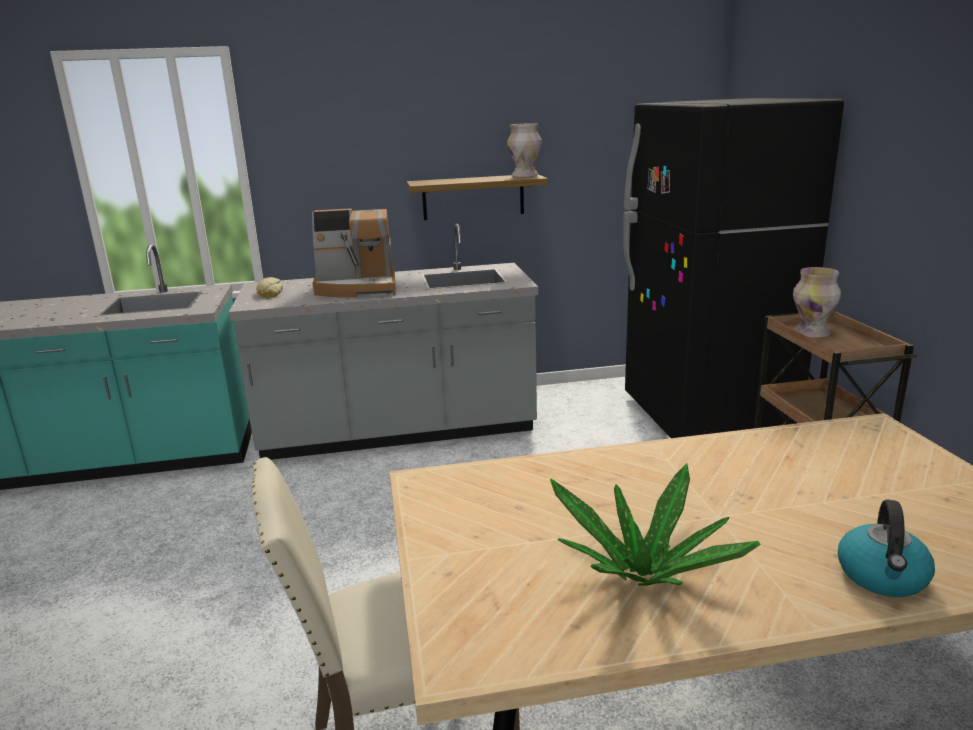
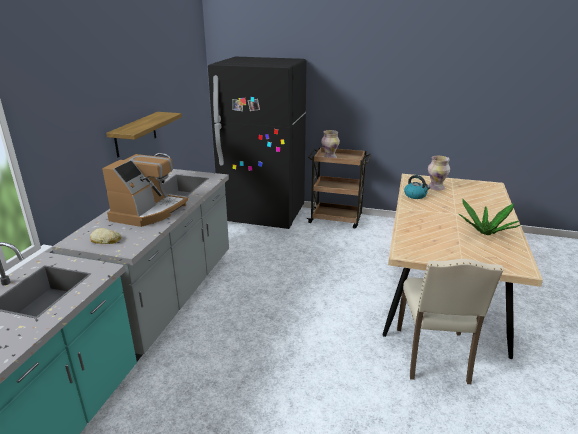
camera: 65 degrees left, 5 degrees up
vase [507,123,542,177] -> vase moved to [428,156,450,191]
kettle [838,499,935,597] -> kettle moved to [404,175,430,199]

